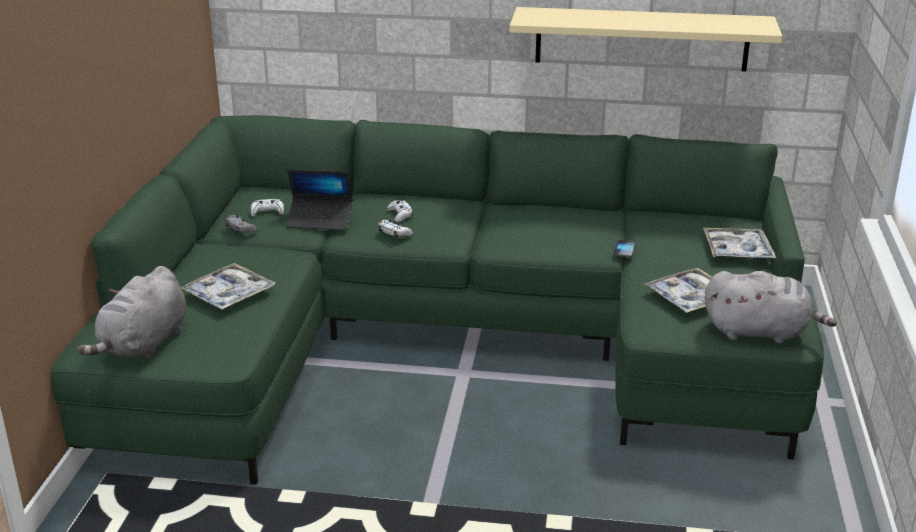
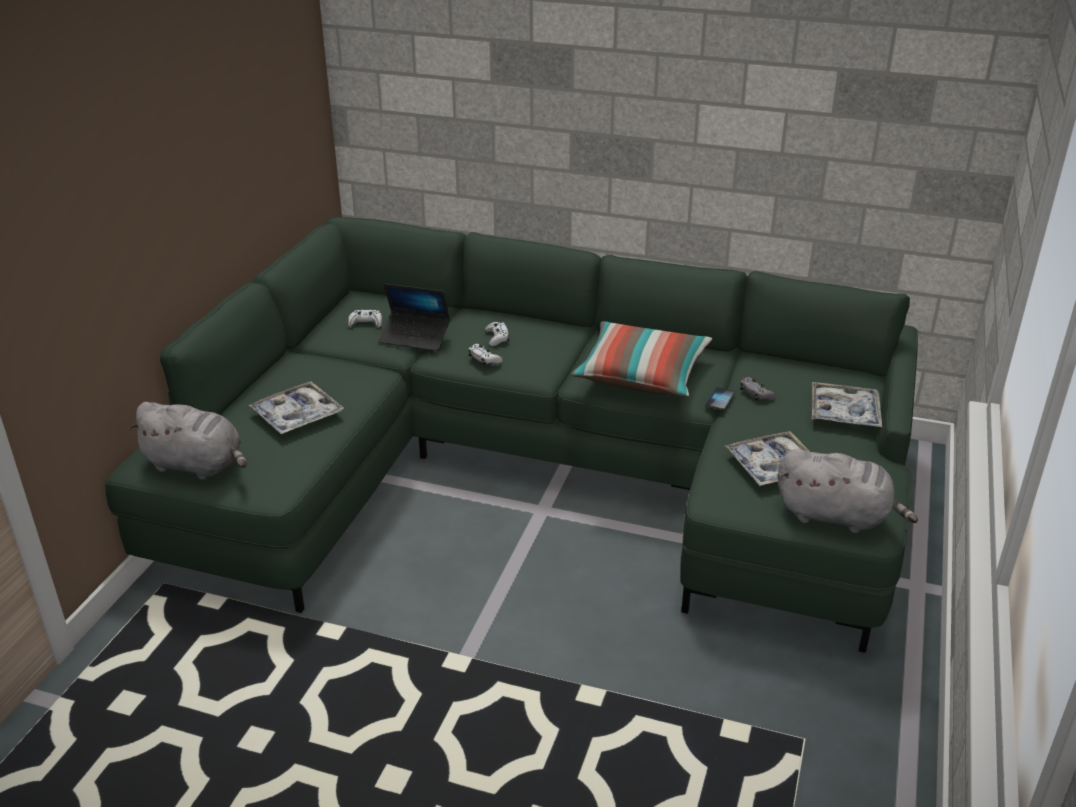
camera: 10 degrees right, 5 degrees up
grey plush toy [77,266,186,359] -> grey plush toy turned 105 degrees counterclockwise [128,402,247,480]
grey game controller [226,215,257,234] -> grey game controller moved to [740,377,776,401]
beige shelf [510,7,782,71] -> none
none -> pillow [571,321,712,397]

